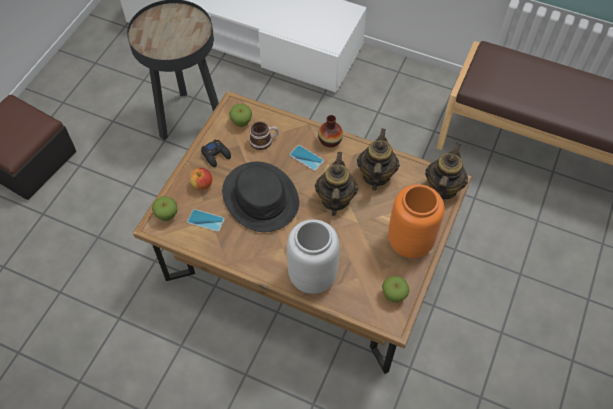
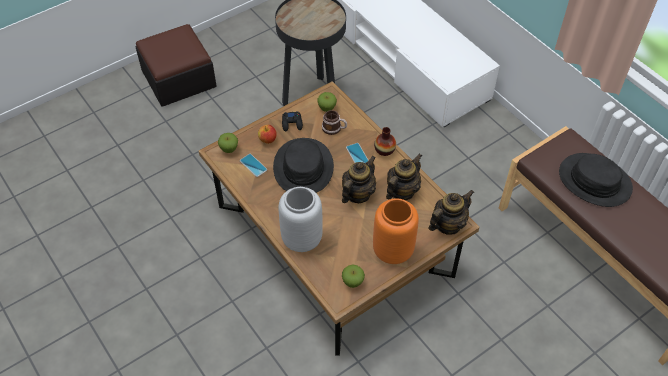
camera: 30 degrees right, 5 degrees down
none -> black hat [559,153,633,207]

